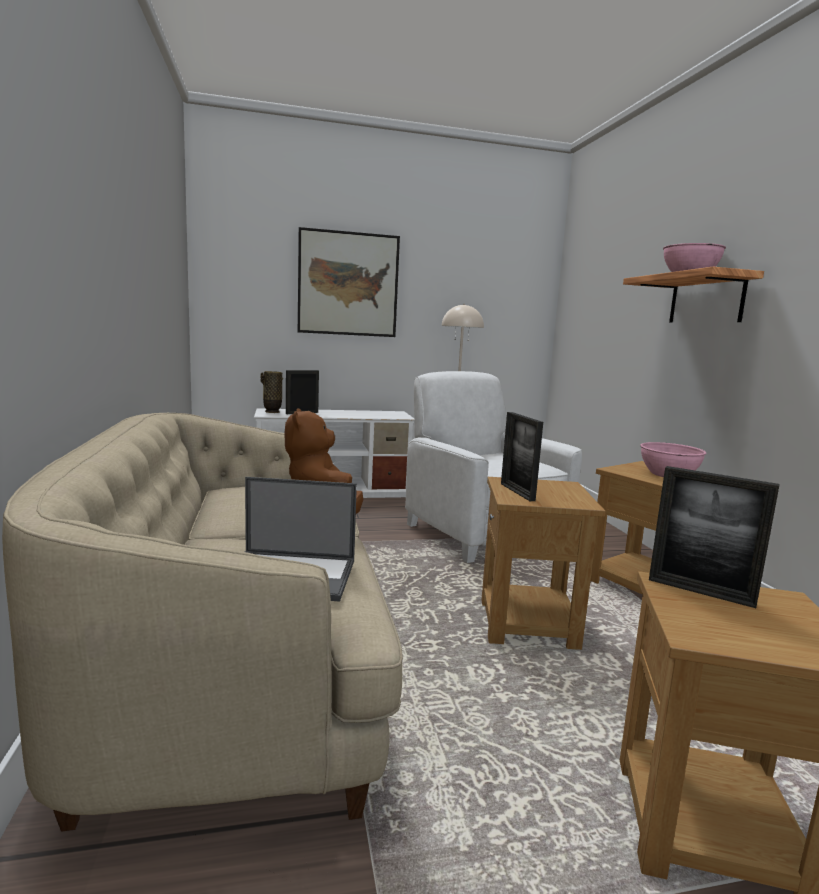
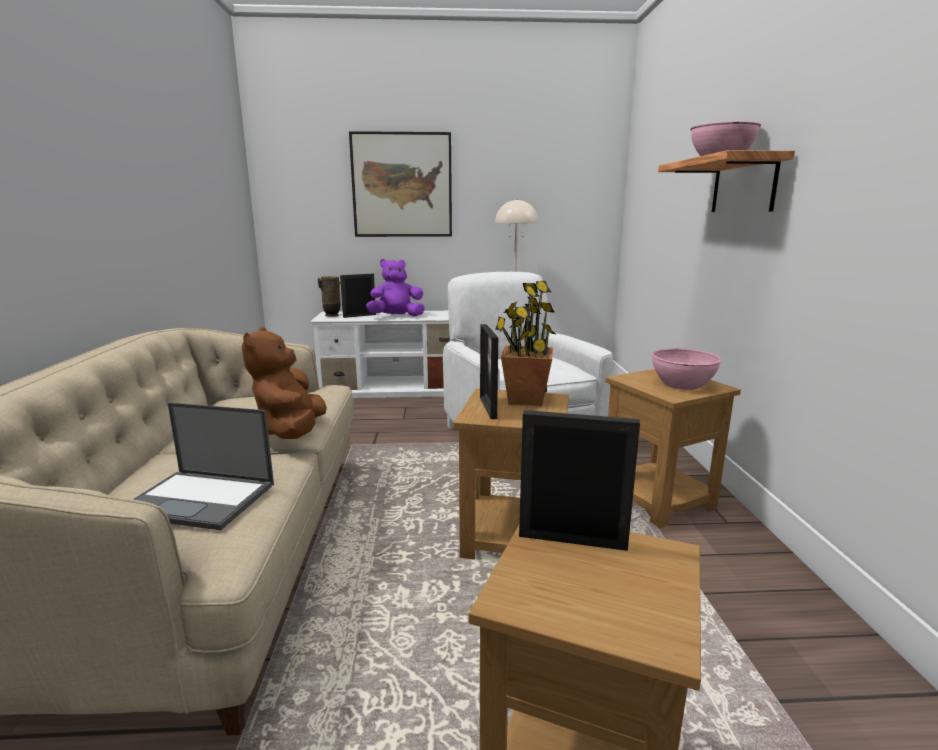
camera: 10 degrees right, 5 degrees up
picture frame [649,466,779,608] -> picture frame turned 150 degrees clockwise [519,410,640,551]
none -> purple plush toy [366,259,425,316]
none -> potted plant [495,281,555,406]

